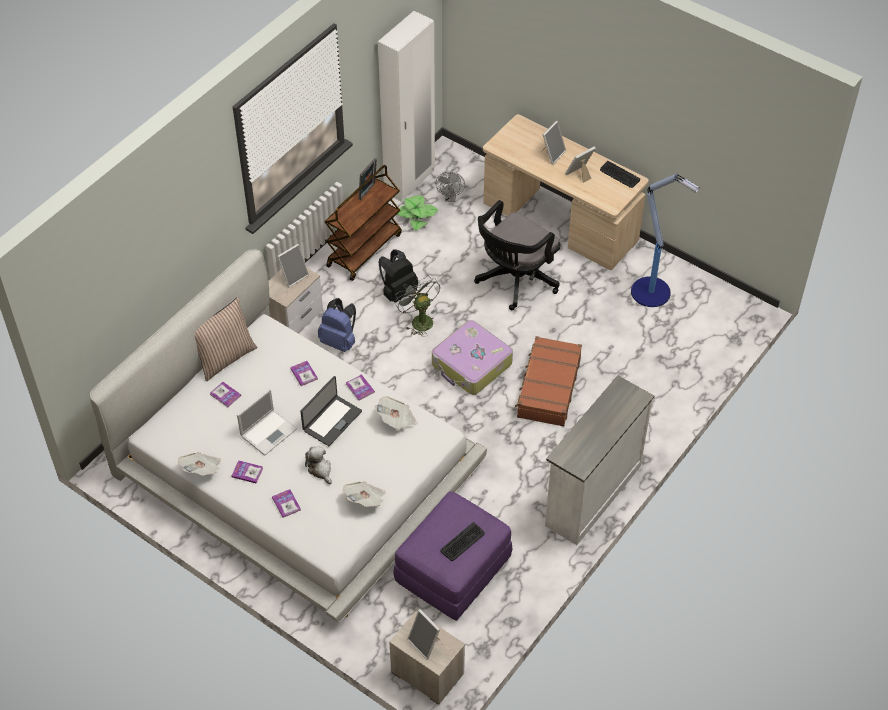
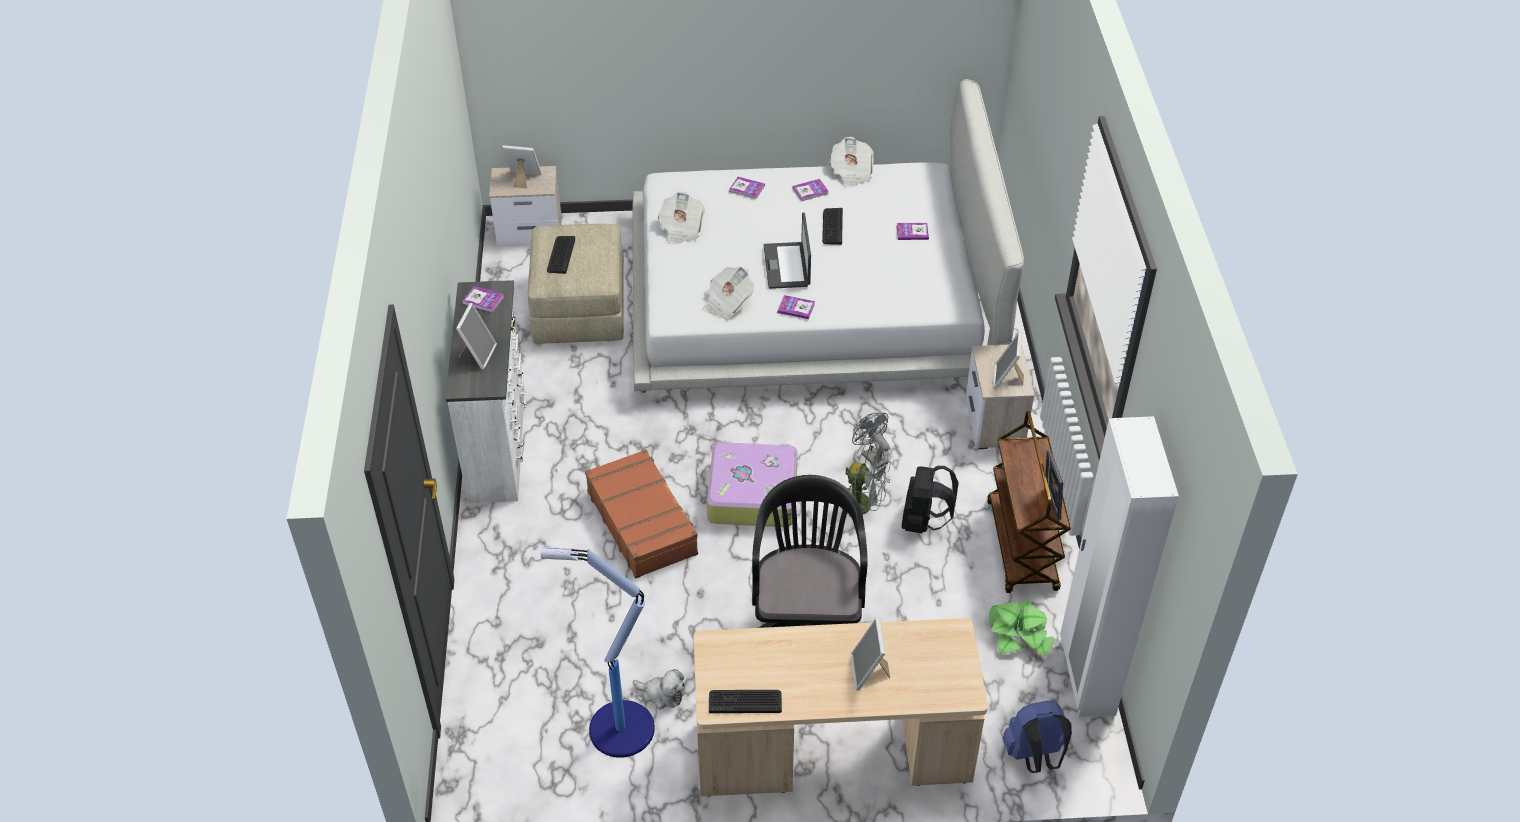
camera: 140 degrees right, 5 degrees down
pillow [195,297,257,381] -> none
laptop [237,389,297,456] -> keyboard [822,208,843,245]
book [290,361,318,386] -> book moved to [462,286,505,313]
plush toy [305,446,332,484] -> plush toy moved to [633,669,685,710]
blue backpack [318,298,356,352] -> blue backpack moved to [1002,701,1072,773]
purple ottoman [393,491,512,621] -> beige ottoman [528,224,624,344]
grey fan [435,172,465,202] -> grey fan moved to [852,413,890,469]
picture frame [565,147,596,183] -> picture frame moved to [456,303,497,369]

